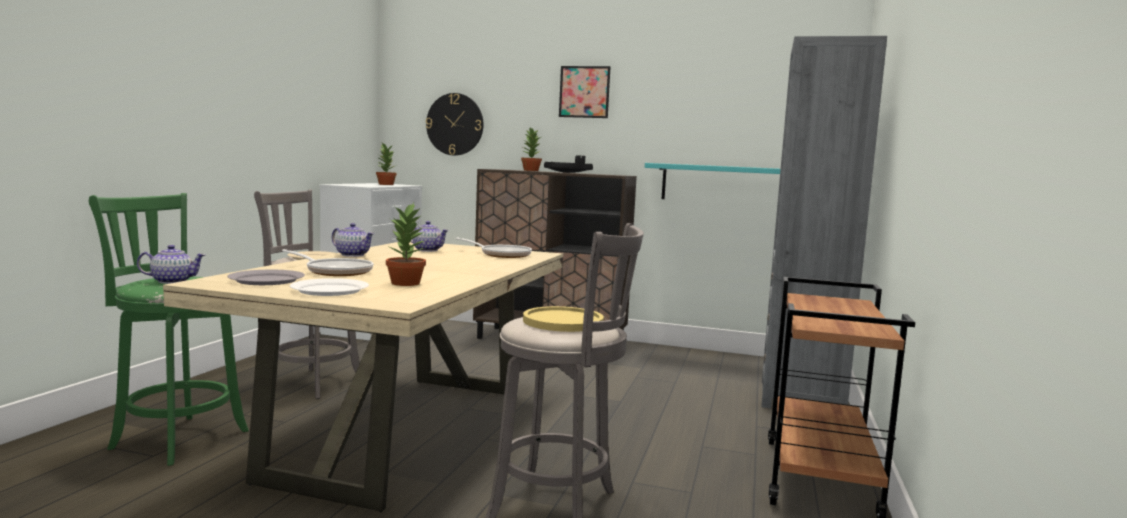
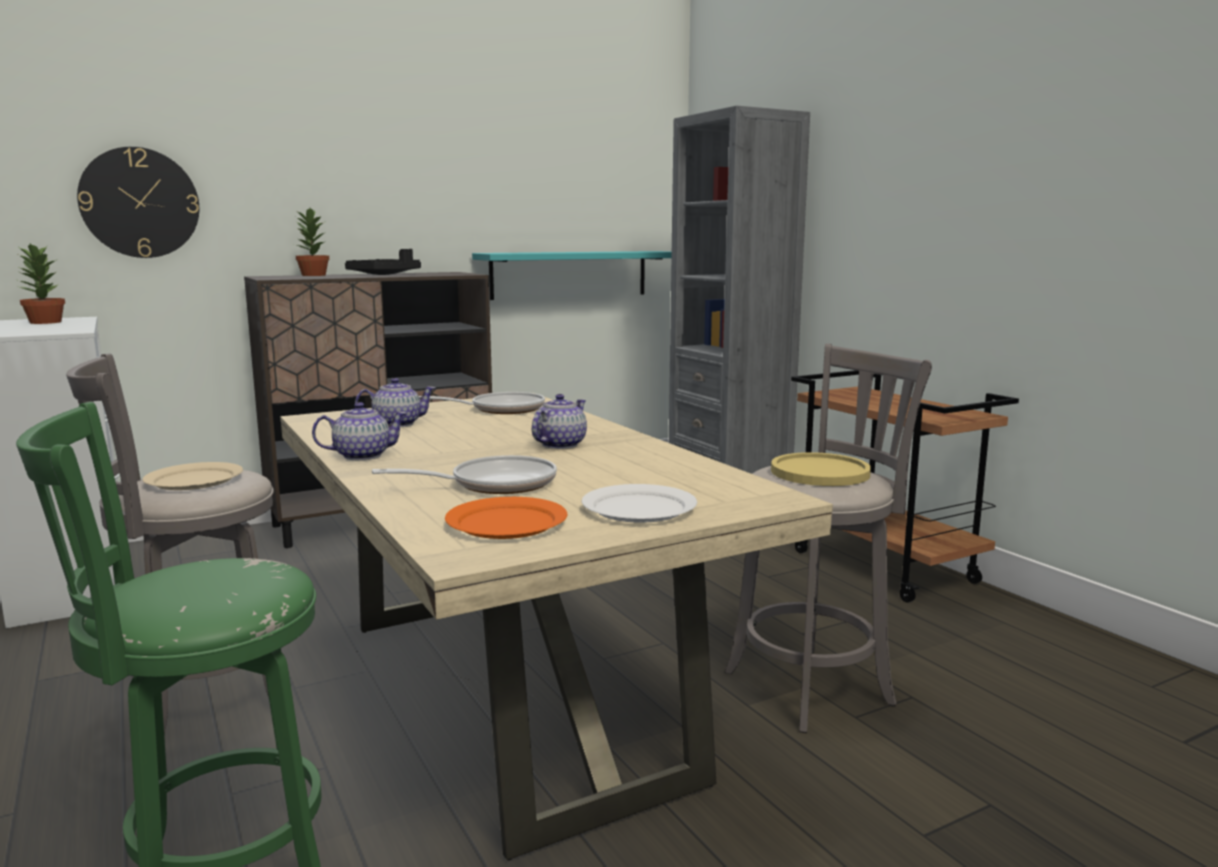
camera: 45 degrees left, 5 degrees up
teapot [137,245,206,284] -> teapot moved to [532,394,587,449]
grey plate [227,270,305,285] -> orange plate [445,497,568,539]
potted plant [386,203,426,286] -> none
picture [559,66,610,118] -> none

